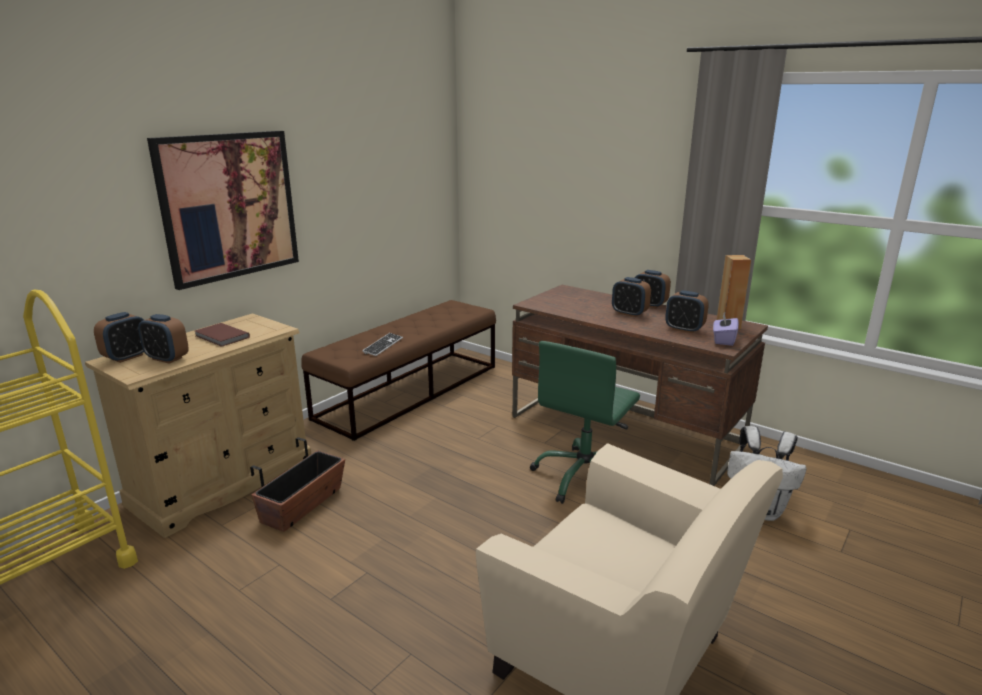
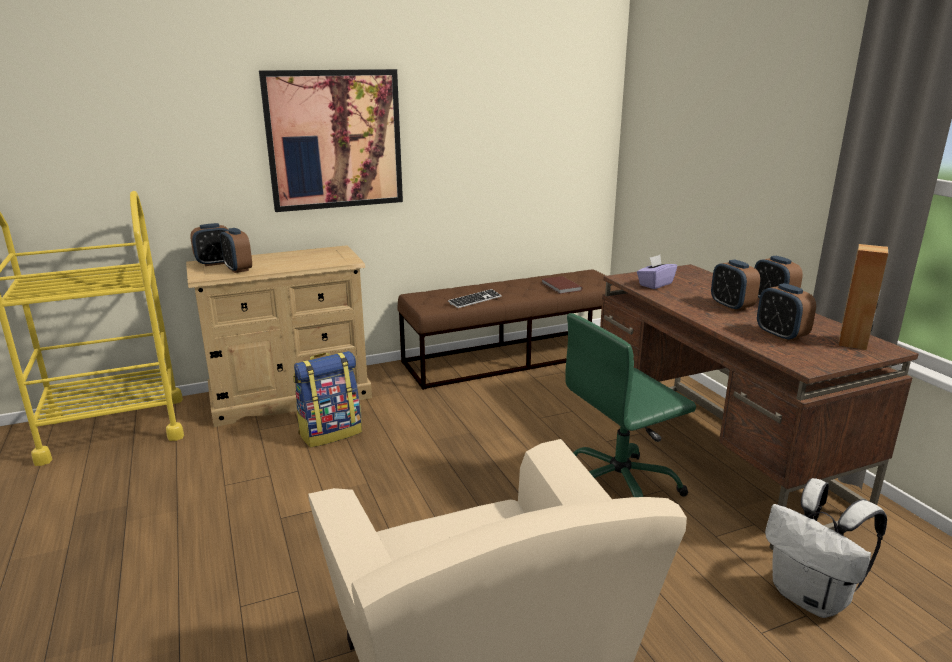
camera: 30 degrees right, 0 degrees up
brown book [195,323,250,347] -> brown book moved to [542,276,582,294]
planter [250,437,345,532] -> backpack [293,351,362,448]
purple tissue box [713,312,739,346] -> purple tissue box moved to [637,255,677,289]

